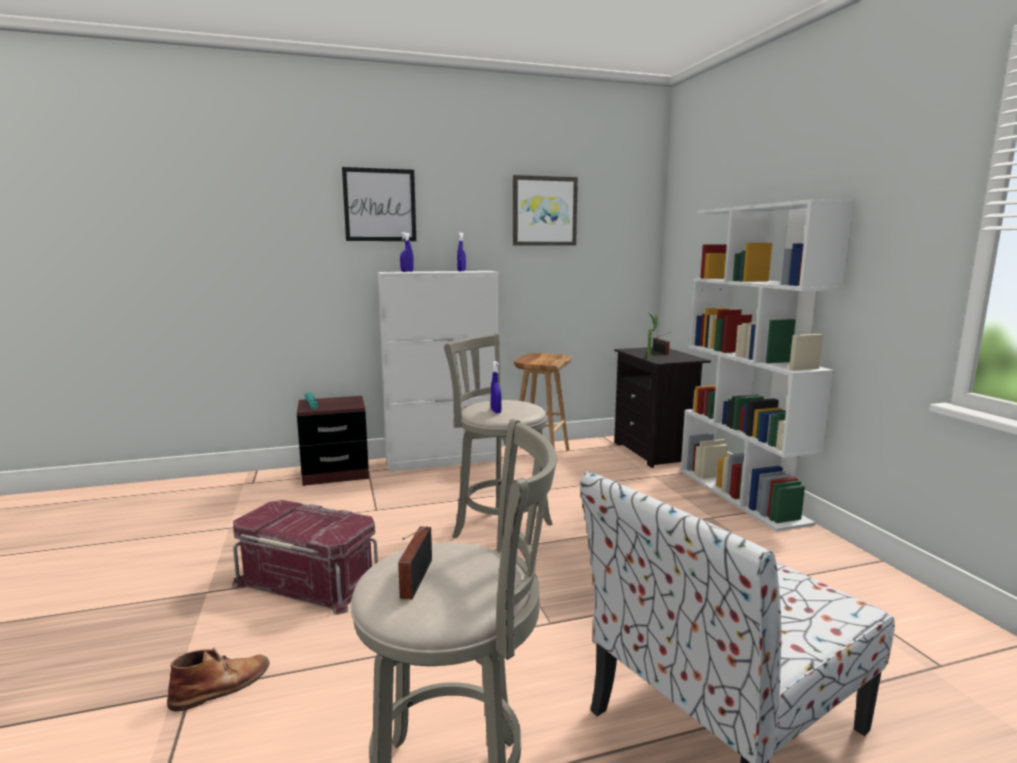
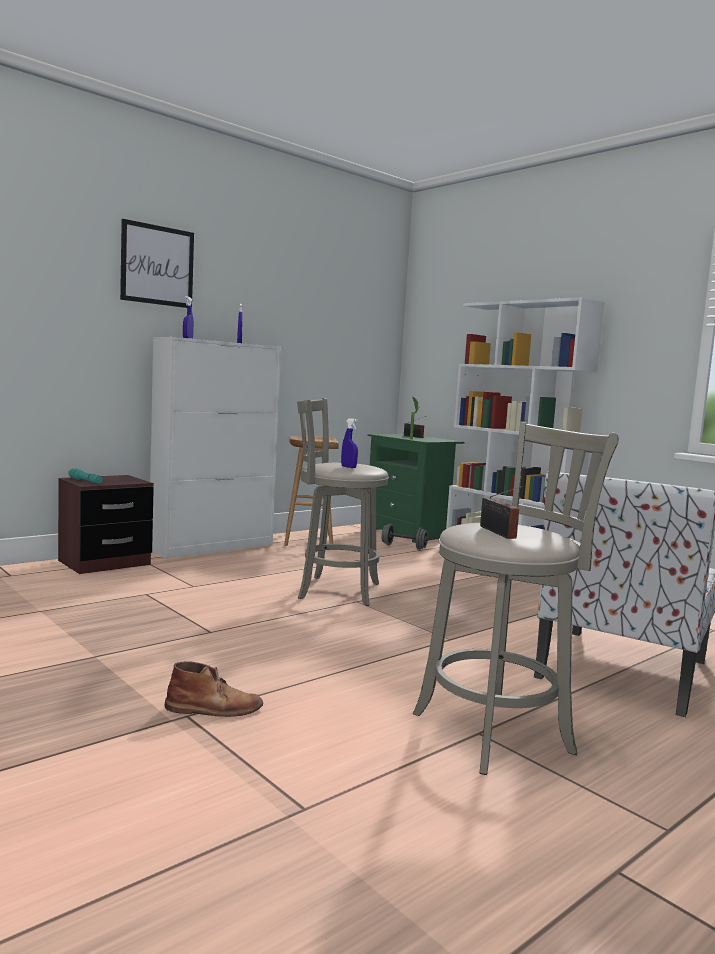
camera: 25 degrees left, 5 degrees down
brown boot [167,648,270,711] -> brown boot turned 60 degrees clockwise [165,661,263,717]
red storage box [233,500,378,615] -> none
picture [513,175,578,246] -> none
black nightstand [614,347,711,468] -> green nightstand [368,434,465,543]
none -> grey dumbbell [381,523,428,550]

